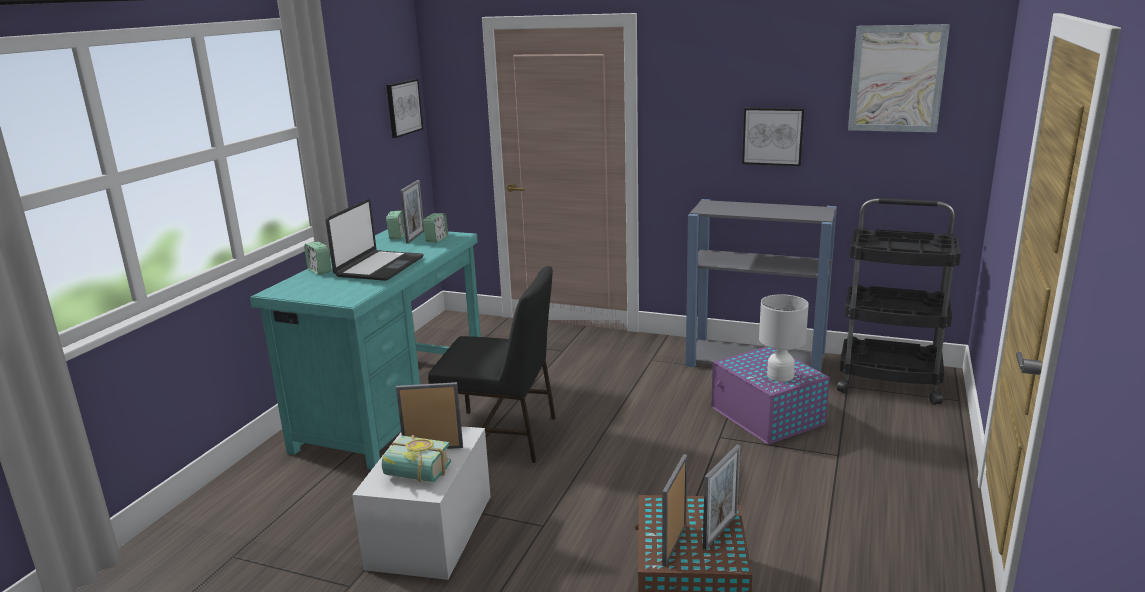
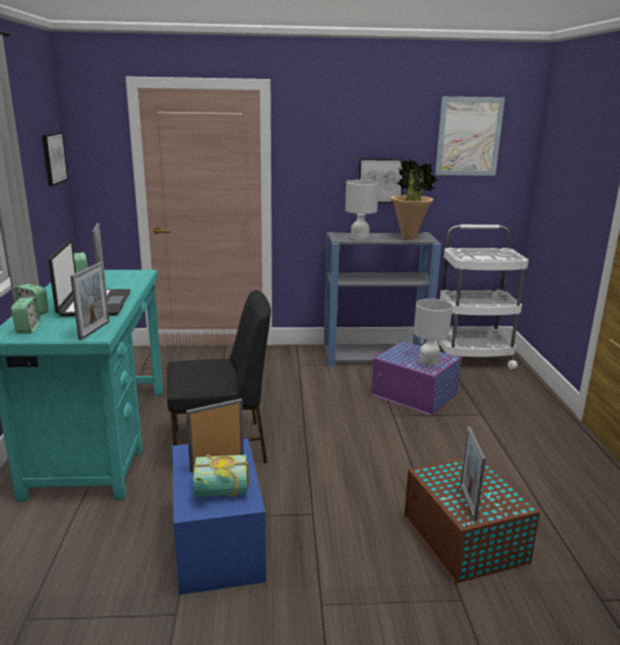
camera: 25 degrees left, 0 degrees up
white storage box [352,426,491,580] -> blue storage box [172,438,266,595]
alarm clock [423,213,448,243] -> alarm clock moved to [11,297,41,333]
picture frame [703,445,740,550] -> picture frame moved to [70,262,110,340]
black cart [837,198,961,405] -> white cart [435,225,529,370]
none -> grey table lamp [345,180,379,240]
none -> potted plant [391,159,438,240]

